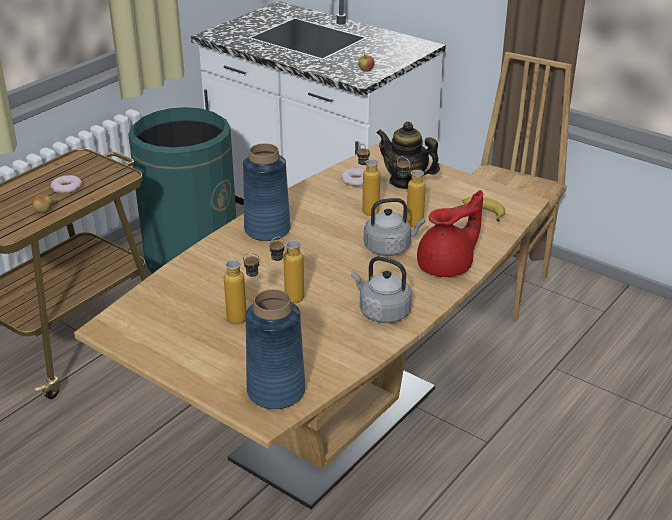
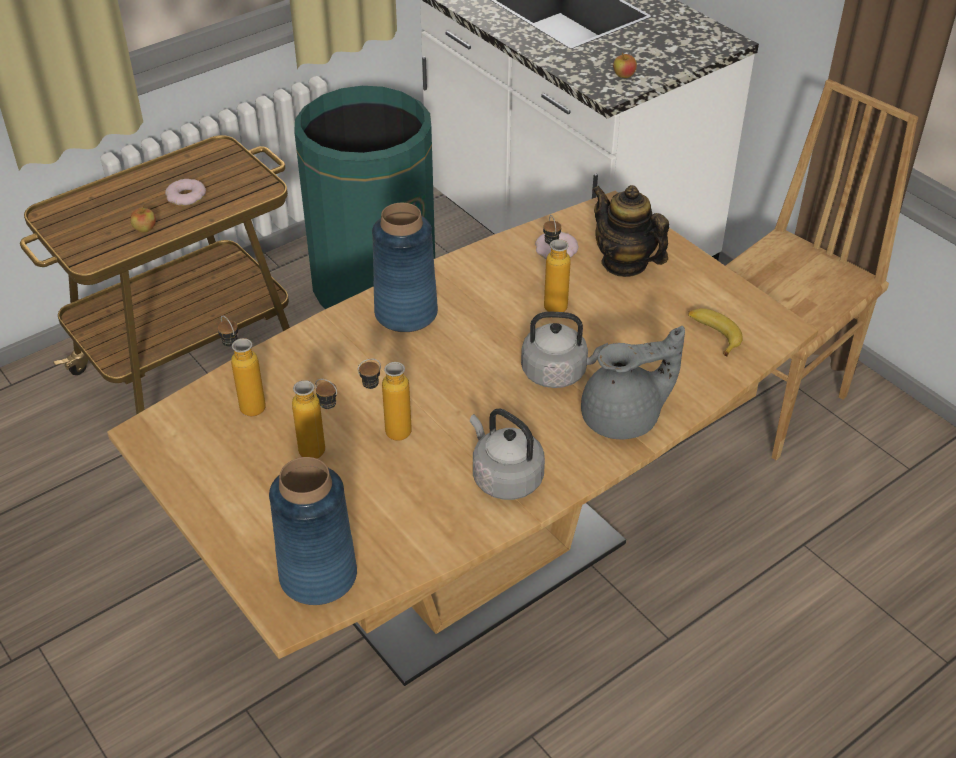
camera: 15 degrees right, 10 degrees up
bottle [397,156,426,227] -> bottle moved to [218,315,266,416]
red teapot [417,190,483,277] -> grey teapot [581,326,685,440]

